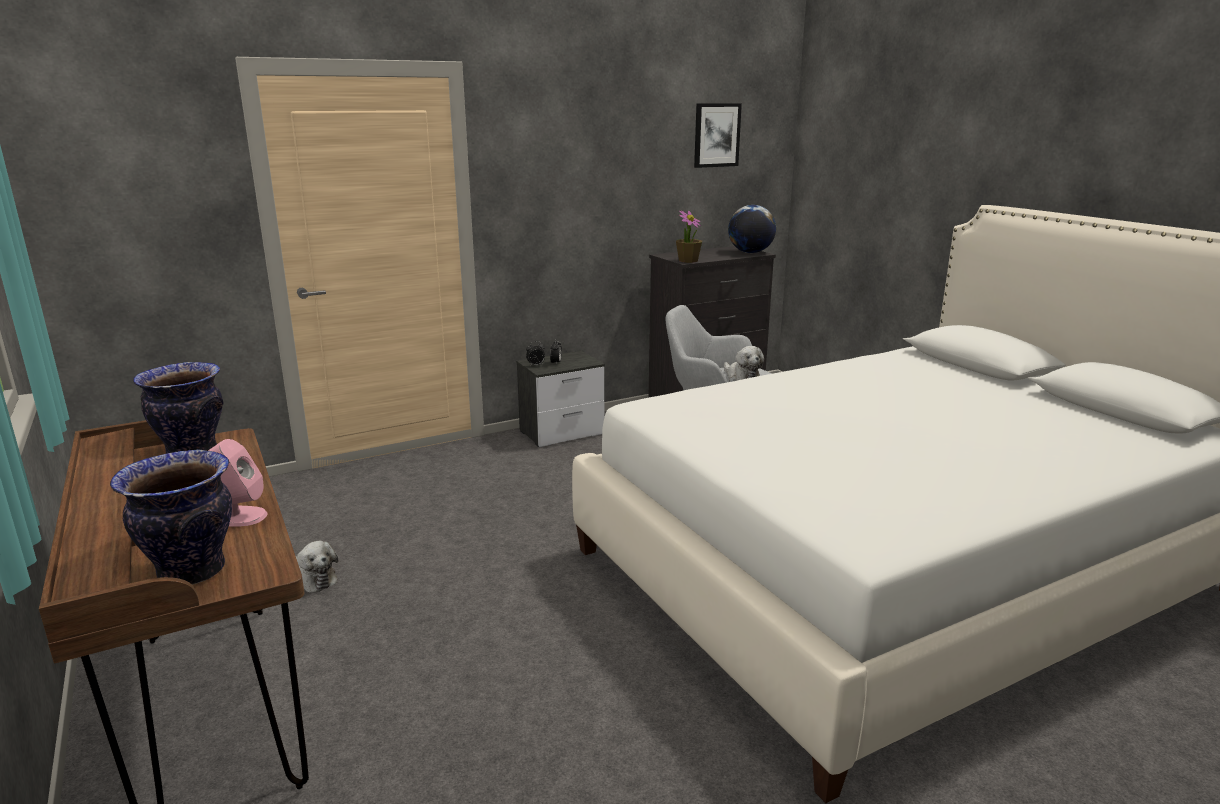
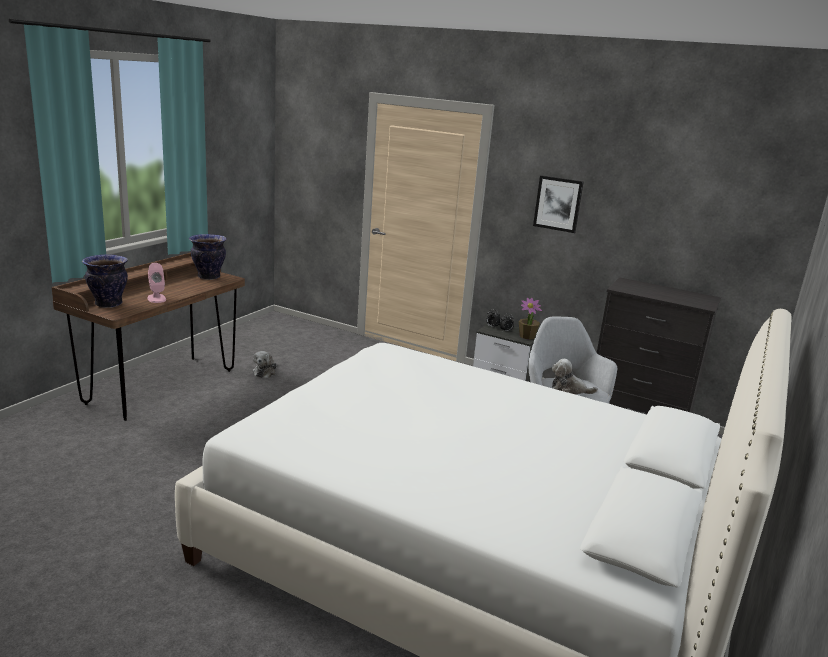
camera: 55 degrees right, 0 degrees up
potted plant [676,210,702,263] -> potted plant moved to [519,298,542,340]
picture [694,103,742,168] -> picture moved to [533,175,584,233]
plush toy [724,346,764,382] -> plush toy turned 75 degrees clockwise [552,359,598,395]
globe [728,205,776,253] -> none

